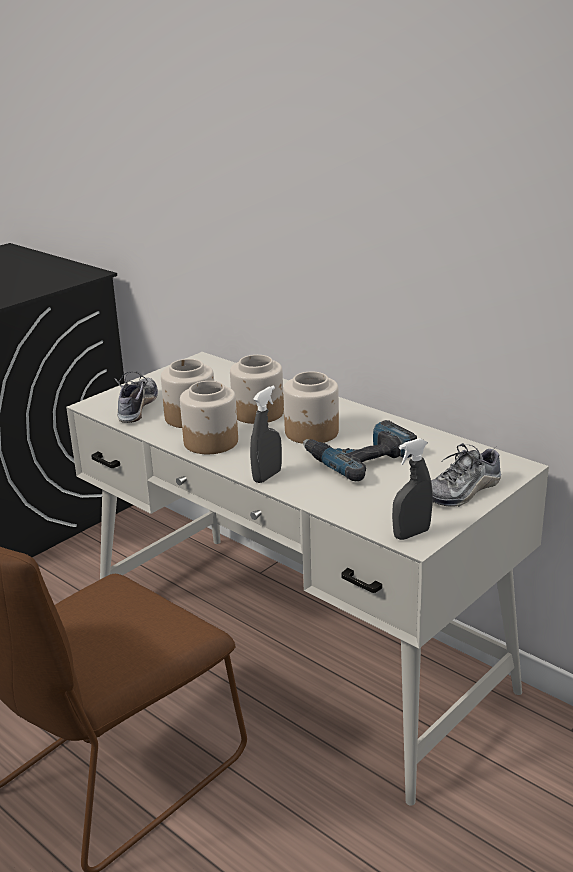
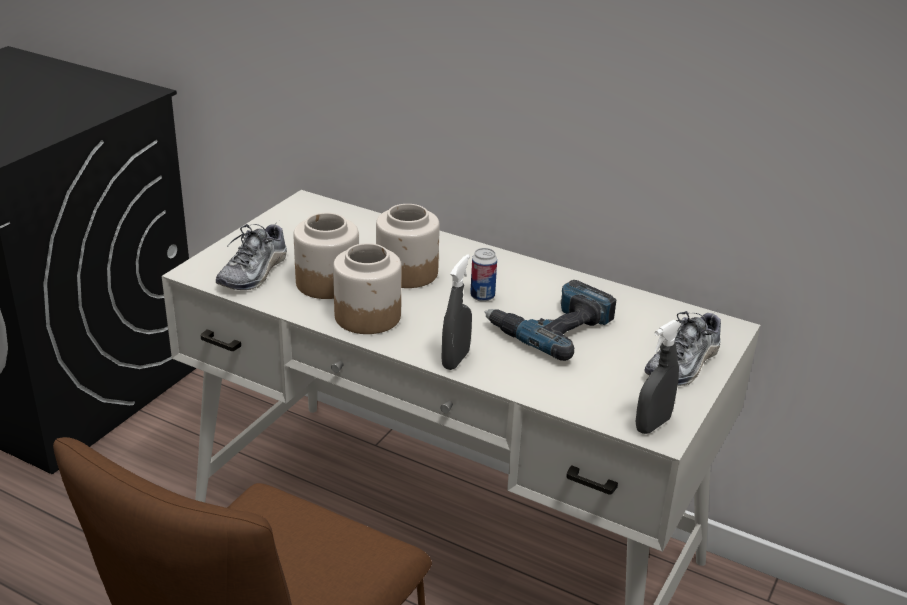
camera: 15 degrees left, 5 degrees up
shoe [114,372,158,423] -> shoe turned 150 degrees counterclockwise [216,221,287,290]
jar [283,372,339,444] -> can [470,248,497,302]

